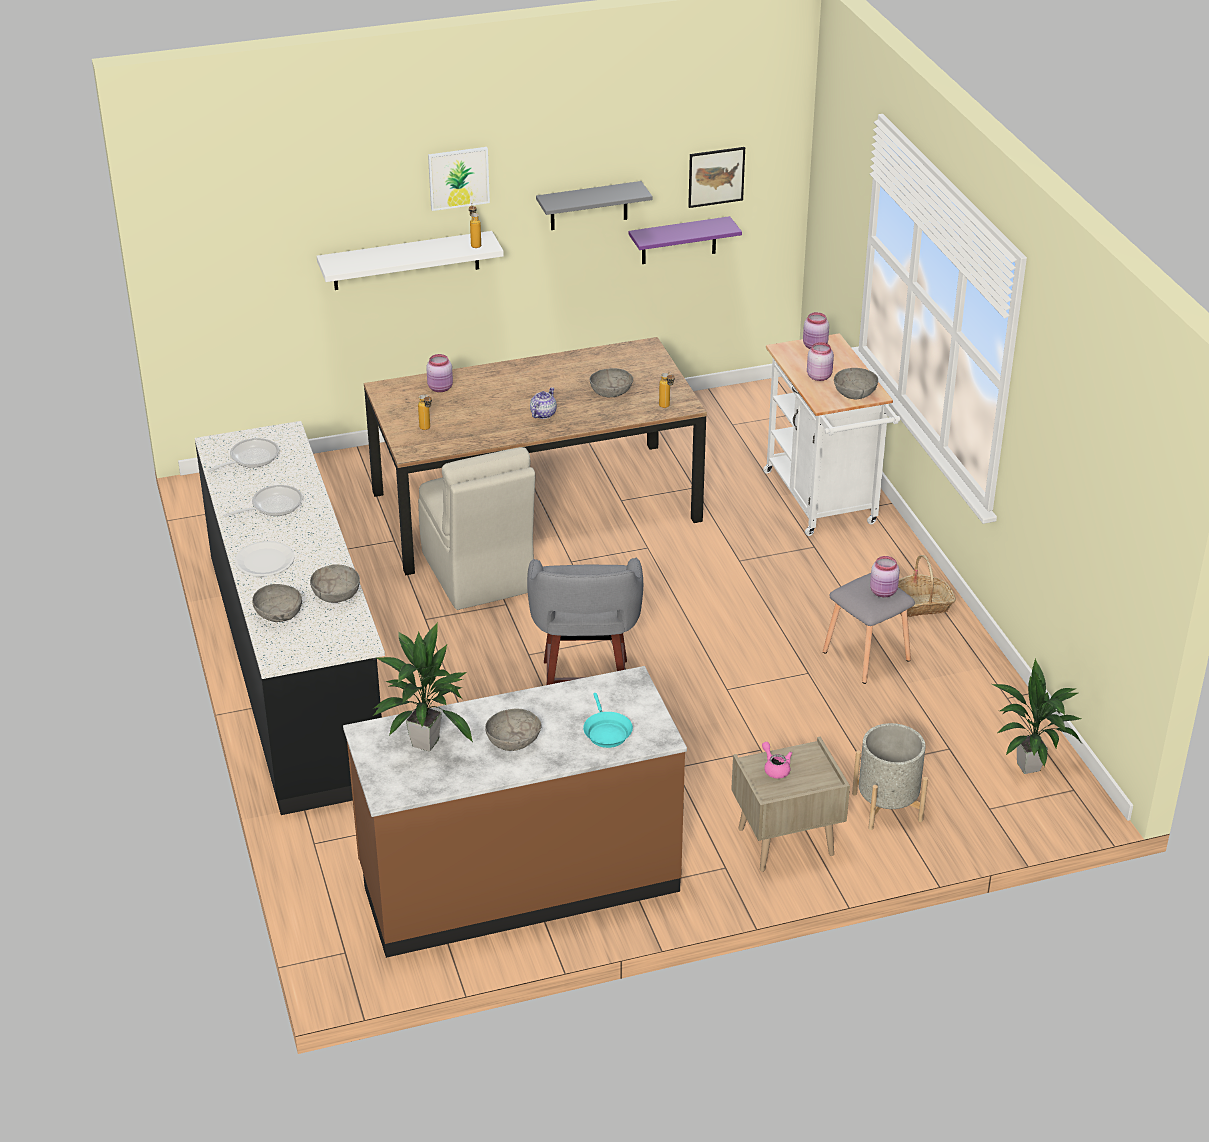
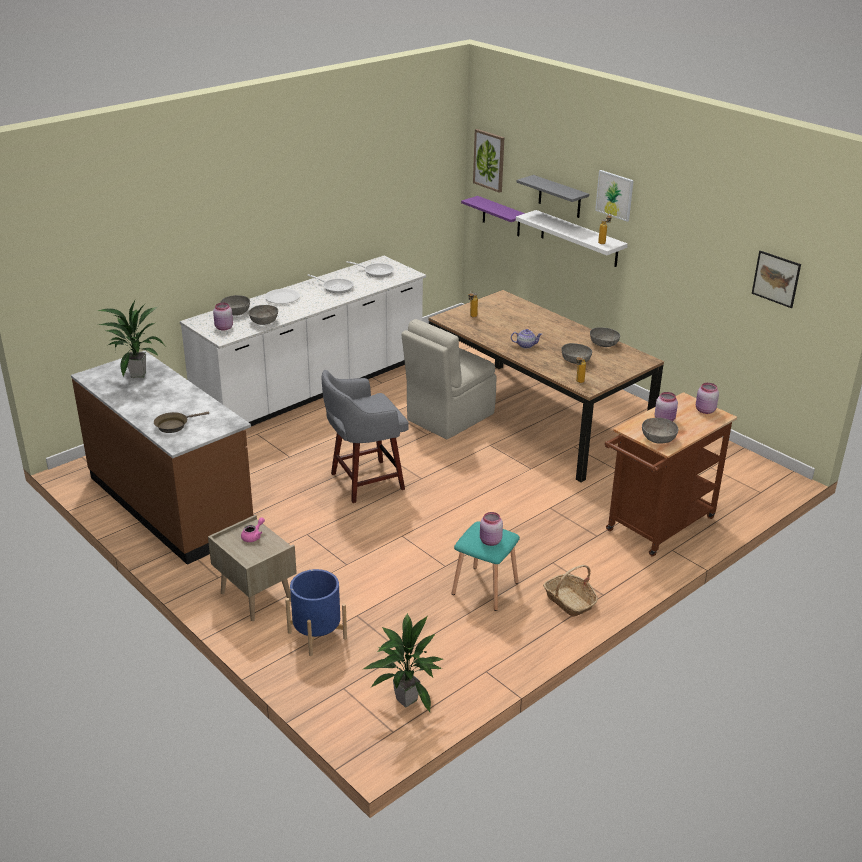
camera: 65 degrees right, 5 degrees down
black counter [195,421,385,815] -> white counter [180,256,426,426]
pink jar [426,354,453,392] -> pink jar moved to [213,303,233,331]
grey bowl [485,709,541,751] -> grey bowl moved to [590,327,620,347]
grey shelf [536,181,653,230] -> grey shelf moved to [517,175,589,218]
turquoise frying pan [583,693,633,748] -> brown frying pan [154,412,209,433]
purple shelf [628,216,742,264] -> purple shelf moved to [461,196,525,237]
white cart [763,333,900,536] -> brown cart [605,392,737,557]
grey stool [823,573,915,684] -> turquoise stool [452,521,520,611]
grey planter [852,723,928,830] -> blue planter [285,569,347,656]
none -> picture [473,129,504,193]

